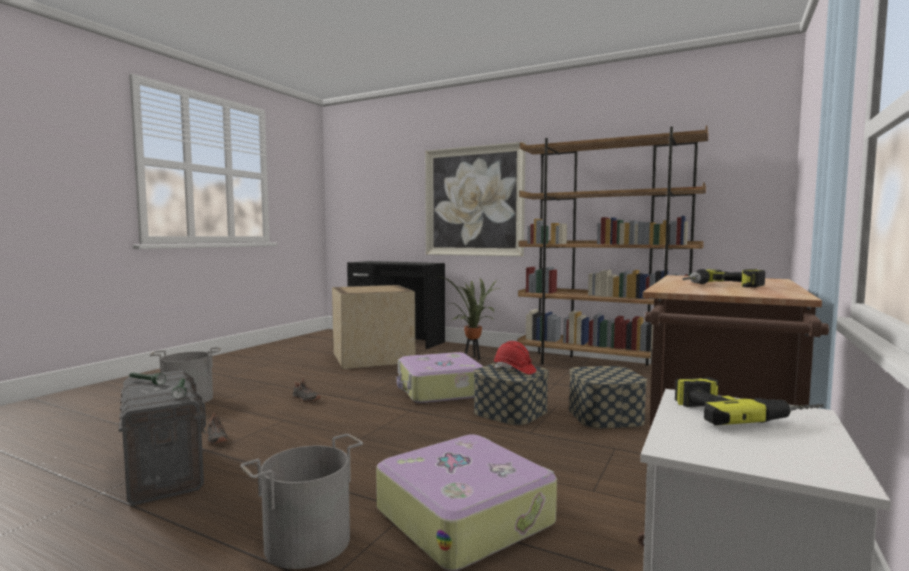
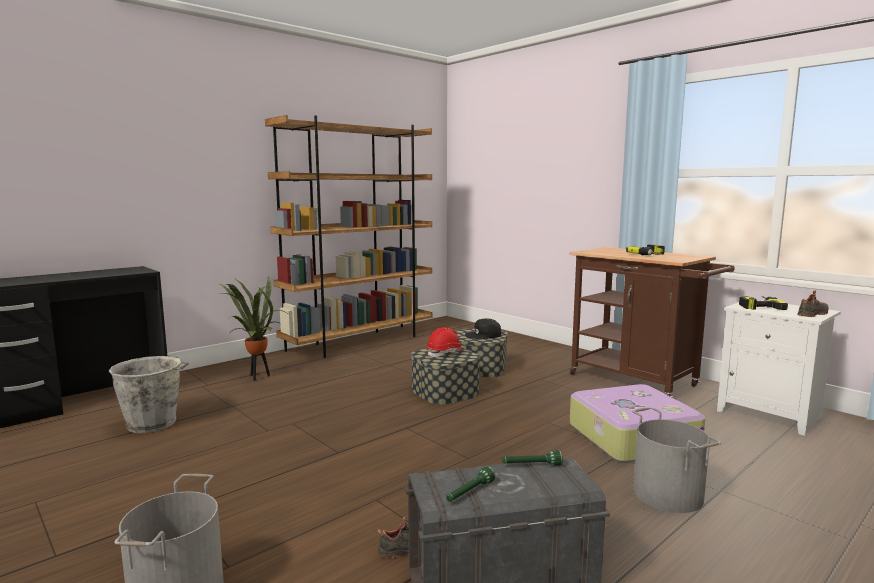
camera: 70 degrees left, 5 degrees up
black shoe [292,378,321,402] -> black shoe moved to [797,290,829,317]
crate [332,285,416,369] -> grey bucket [108,355,189,433]
suitcase [396,352,484,403] -> none
picture [425,142,525,257] -> none
none -> black cap [465,318,501,339]

